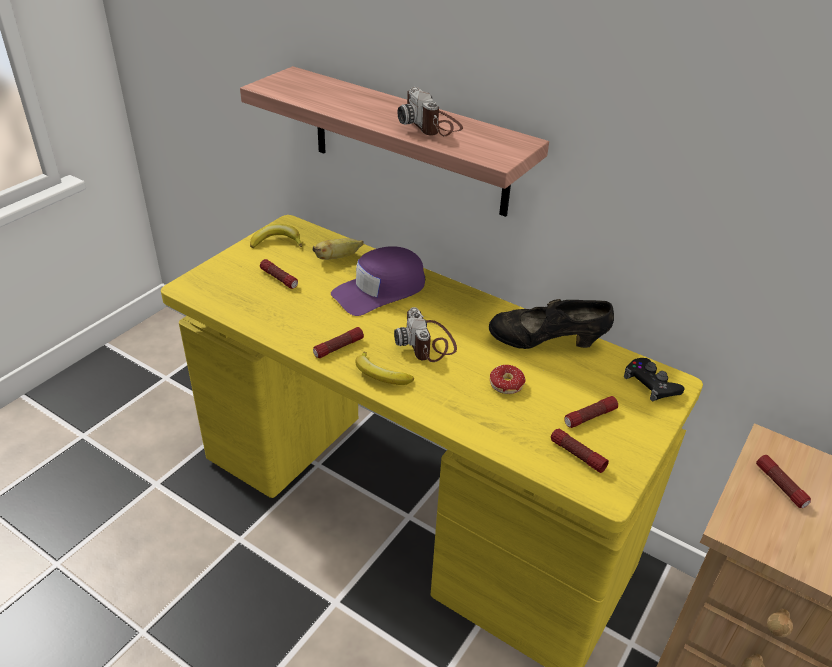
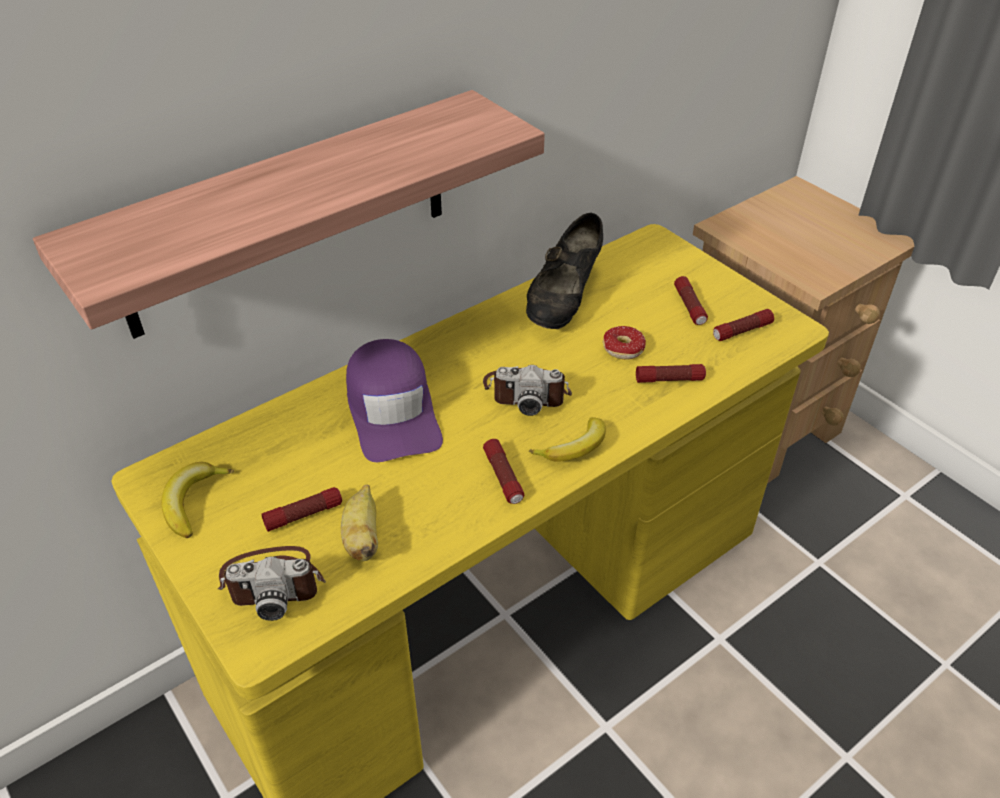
camera: 70 degrees left, 5 degrees up
banana [313,238,364,260] -> banana moved to [341,485,378,561]
camera [398,87,463,136] -> camera moved to [218,546,326,621]
black game controller [624,358,685,401] -> none
flashlight [756,455,811,508] -> flashlight moved to [636,364,706,383]

